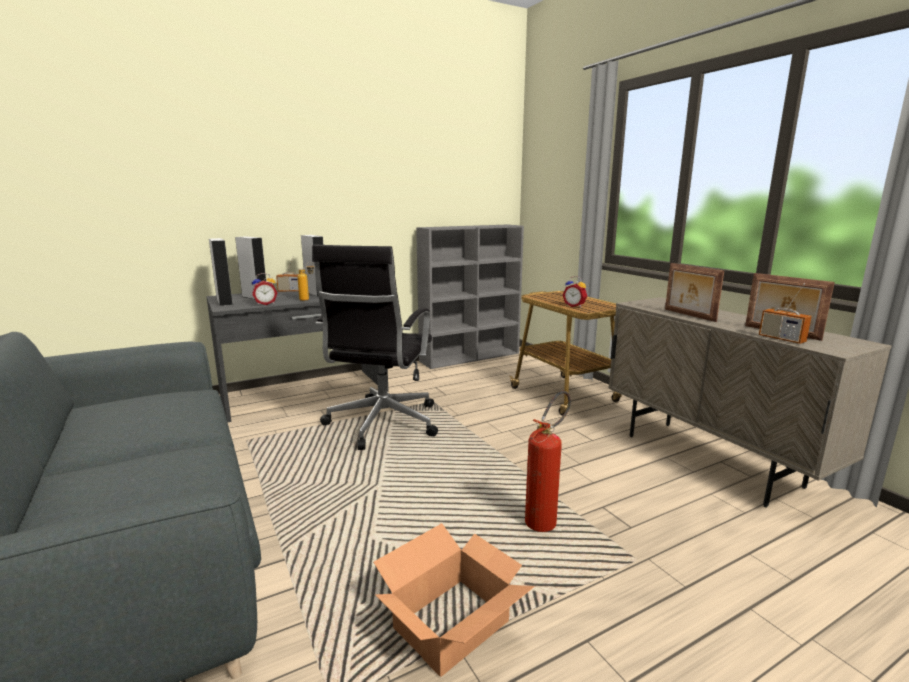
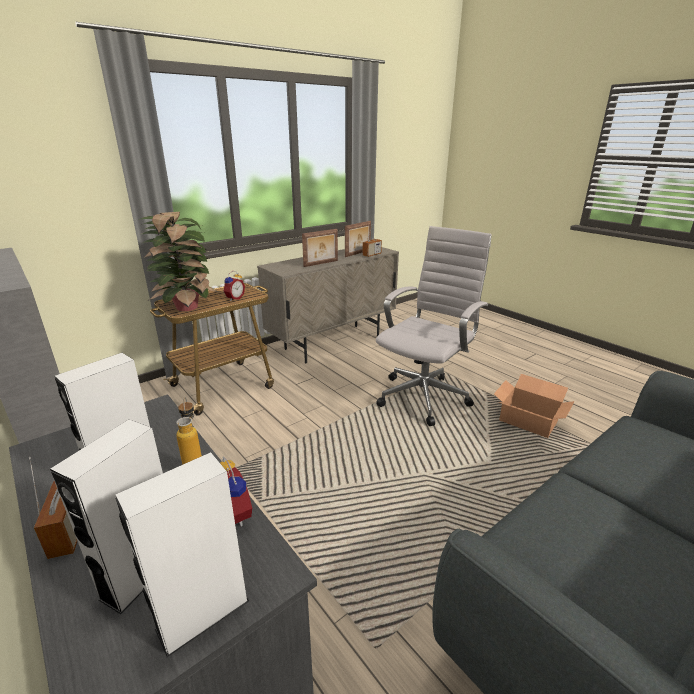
camera: 100 degrees left, 10 degrees up
black office chair [312,245,438,450] -> none
fire extinguisher [525,391,571,532] -> white office chair [376,226,492,426]
none -> potted plant [138,212,220,311]

